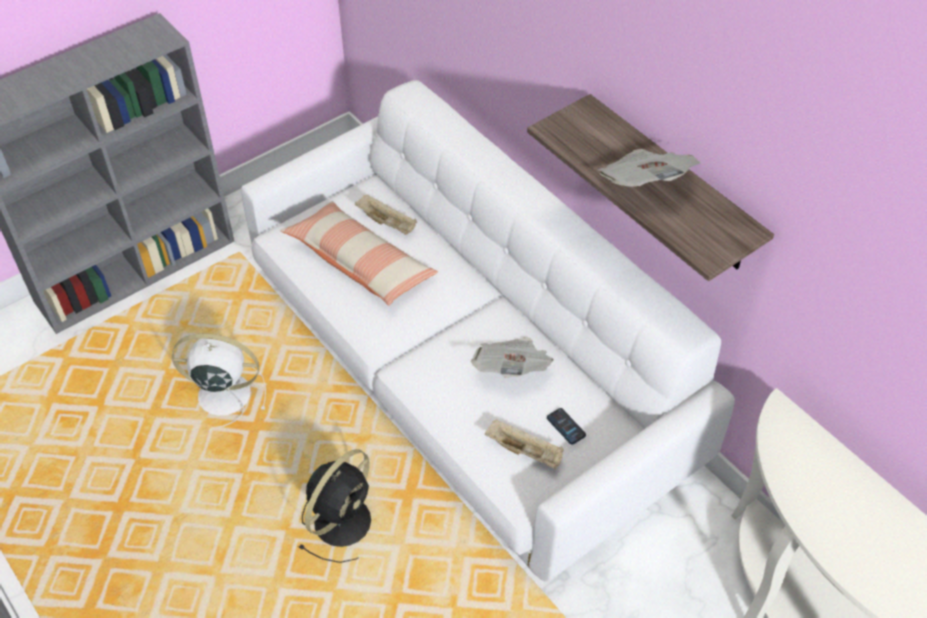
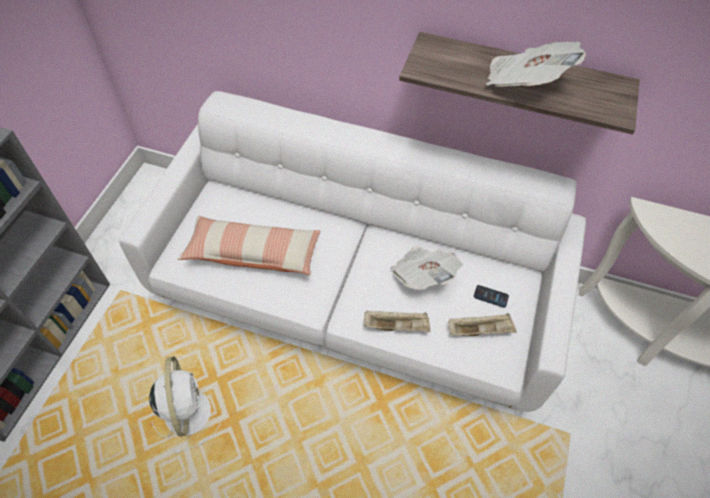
camera: 35 degrees left, 5 degrees up
white fan [172,333,266,428] -> white fan turned 105 degrees clockwise [149,356,221,454]
black fan [298,449,371,563] -> none
beige tray [355,194,417,235] -> beige tray moved to [364,310,430,332]

